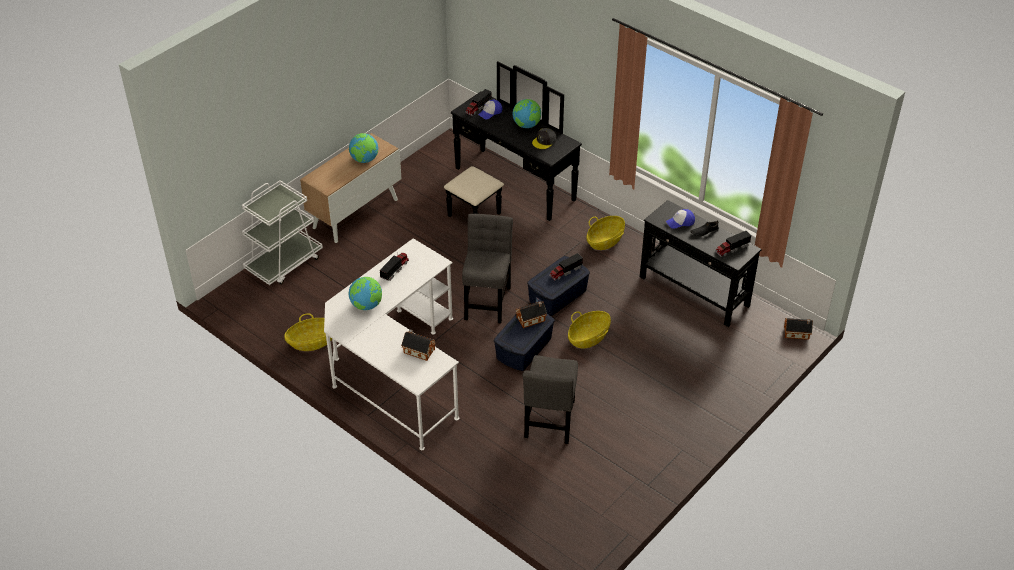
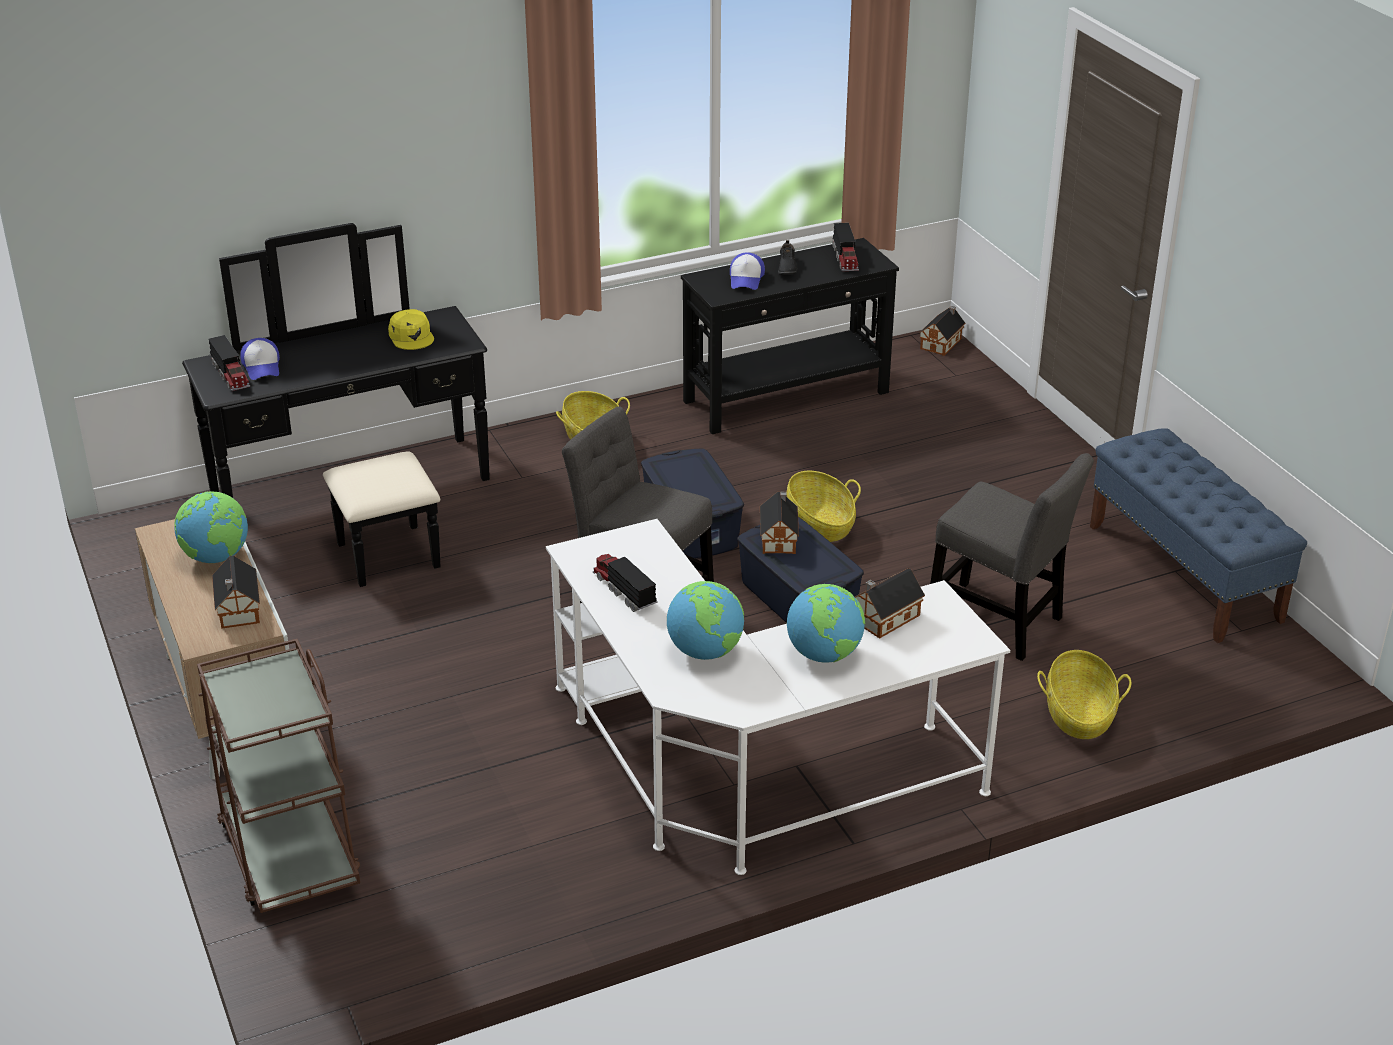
camera: 65 degrees left, 10 degrees down
white cart [242,180,323,285] -> brown cart [197,639,360,913]
basket [284,313,332,351] -> basket moved to [1037,650,1131,739]
globe [513,99,541,128] -> globe moved to [787,584,865,663]
grey cap [532,128,556,149] -> yellow cap [388,309,434,350]
toy truck [549,253,583,281] -> none
none -> toy house [212,555,260,629]
none -> blue bench [1090,428,1307,643]

